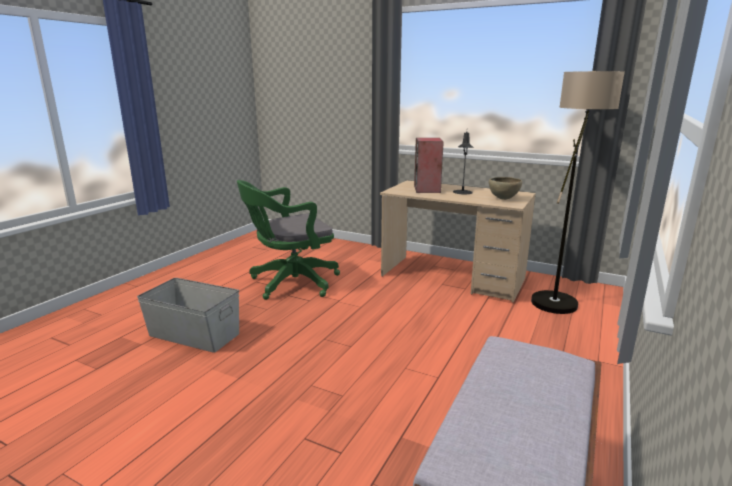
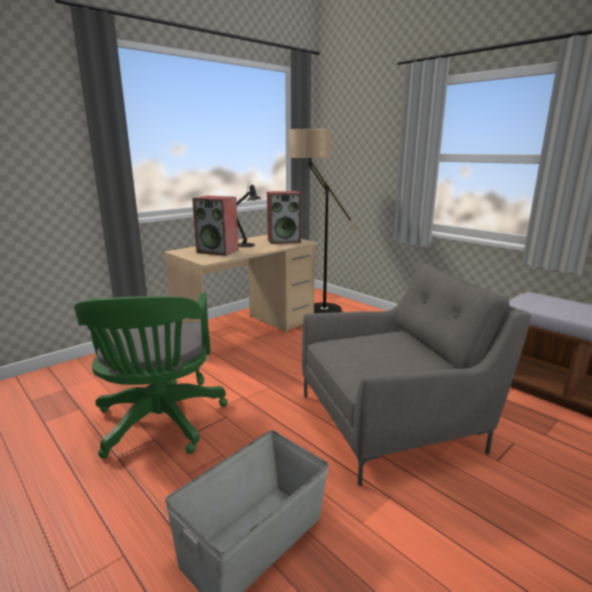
camera: 70 degrees left, 0 degrees up
brown bowl [489,177,522,200] -> speaker [267,191,301,244]
none -> grey armchair [302,264,531,486]

